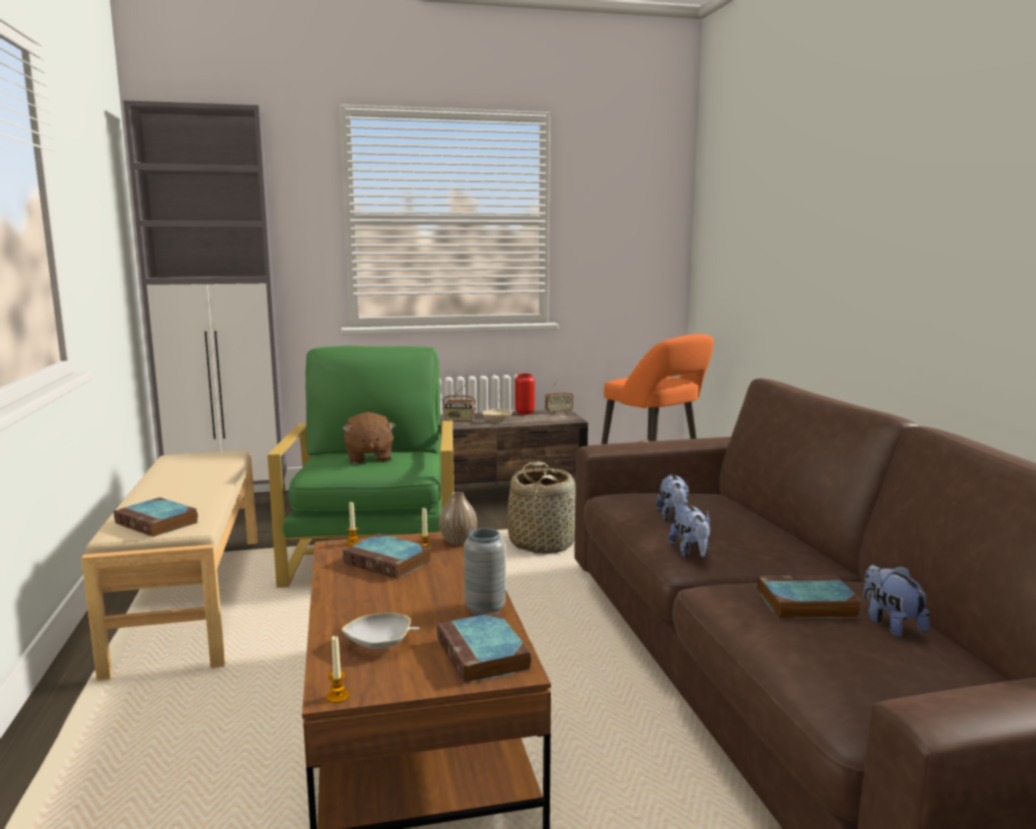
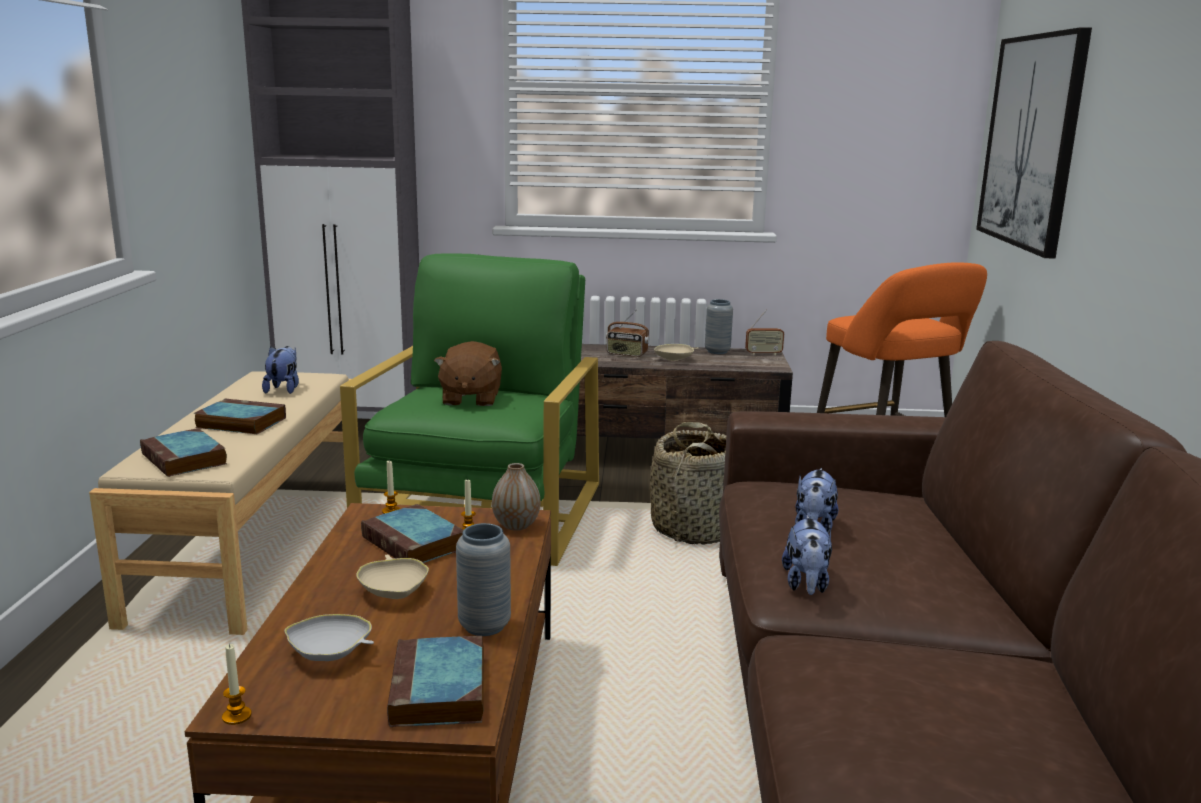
camera: 15 degrees right, 5 degrees up
red vase [515,373,535,415] -> grey vase [705,299,733,354]
book [757,575,862,619] -> book moved to [193,398,286,434]
plush toy [864,564,930,637] -> plush toy moved to [262,346,299,394]
none -> beige bowl [356,555,429,599]
none -> picture [976,27,1092,259]

